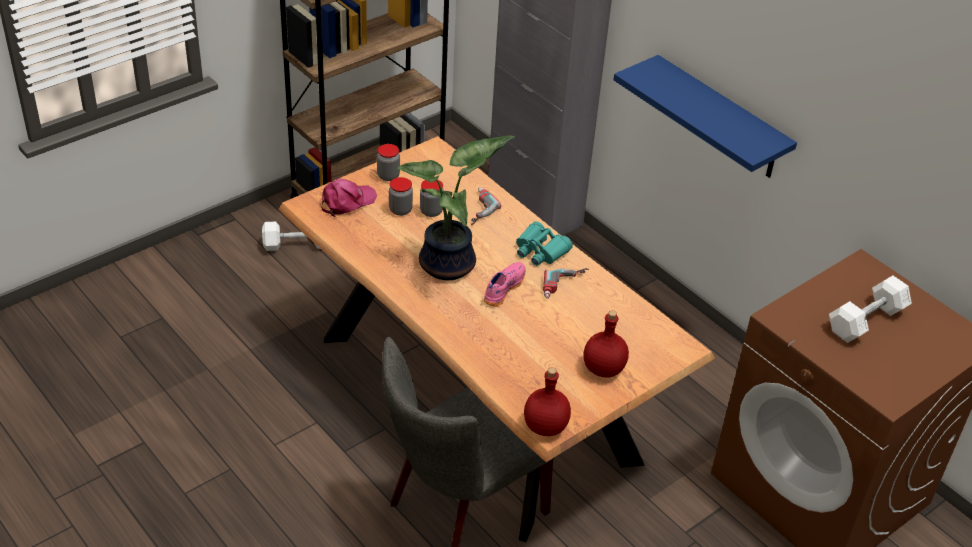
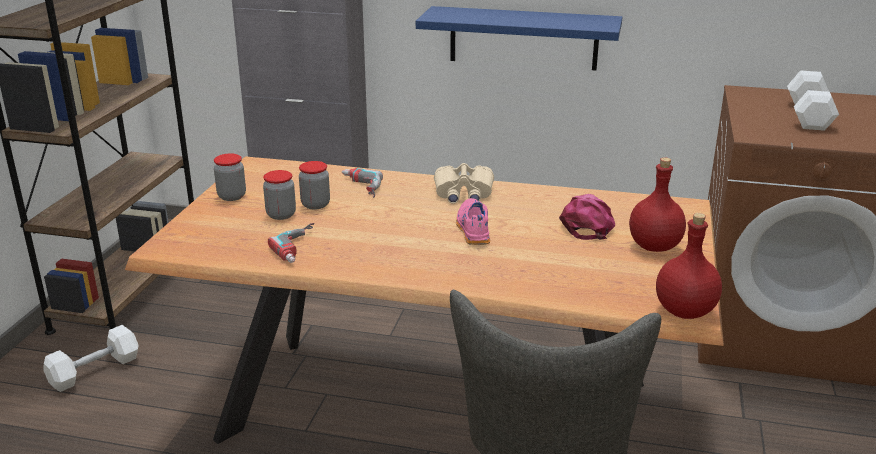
camera: 35 degrees left, 15 degrees down
pink cap [321,178,377,217] -> pink cap moved to [559,194,615,240]
potted plant [397,135,515,280] -> none
turquoise binoculars [516,221,573,266] -> beige binoculars [434,163,494,204]
power drill [543,268,589,299] -> power drill moved to [268,223,314,263]

